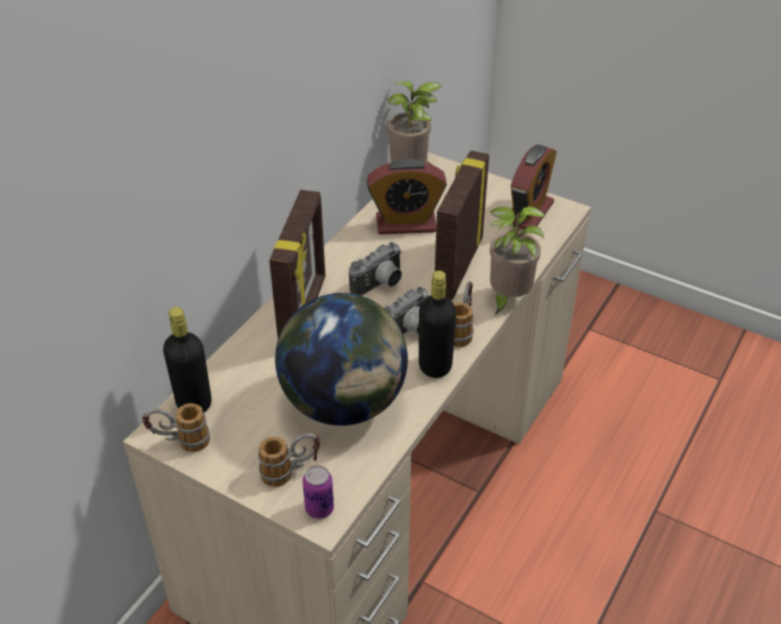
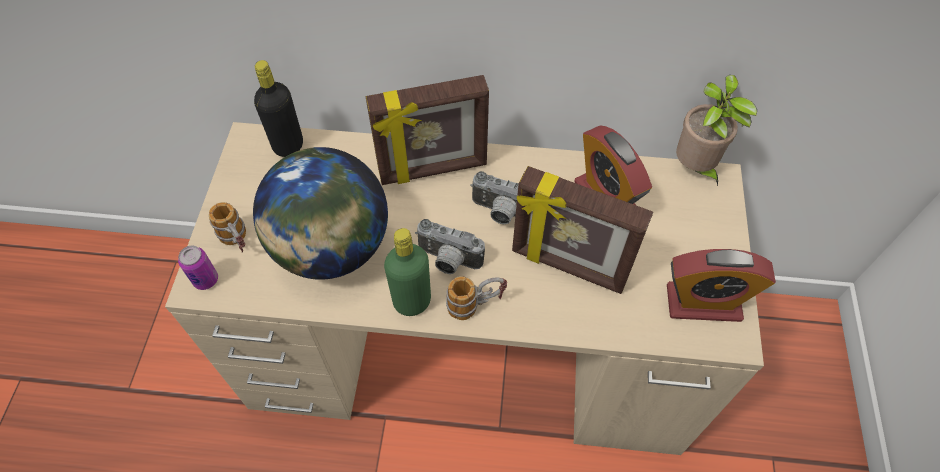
camera: 65 degrees right, 15 degrees up
mug [142,403,210,452] -> none
black bottle [419,270,456,378] -> green bottle [384,228,431,316]
picture frame [435,151,489,300] -> picture frame turned 150 degrees counterclockwise [512,166,653,294]
potted plant [489,206,546,315] -> none

